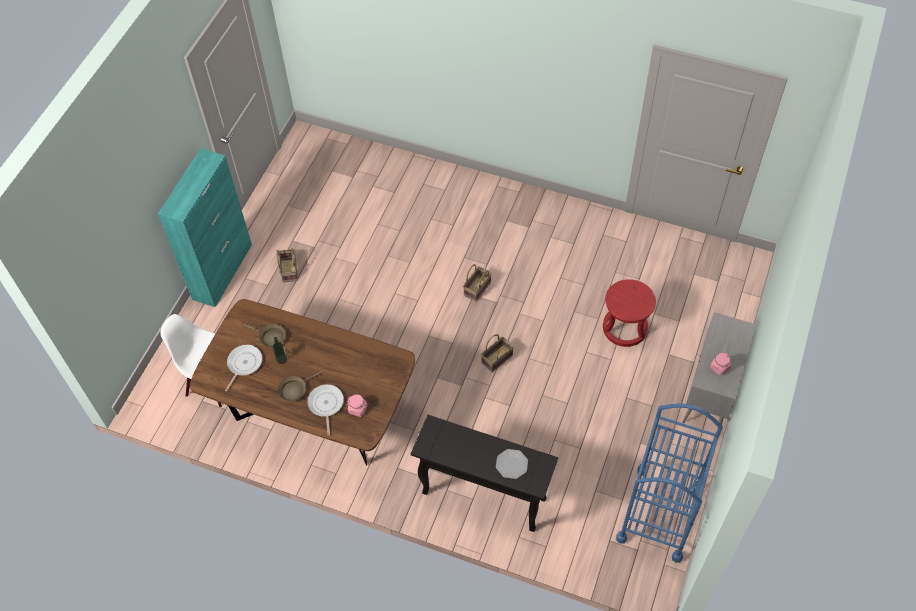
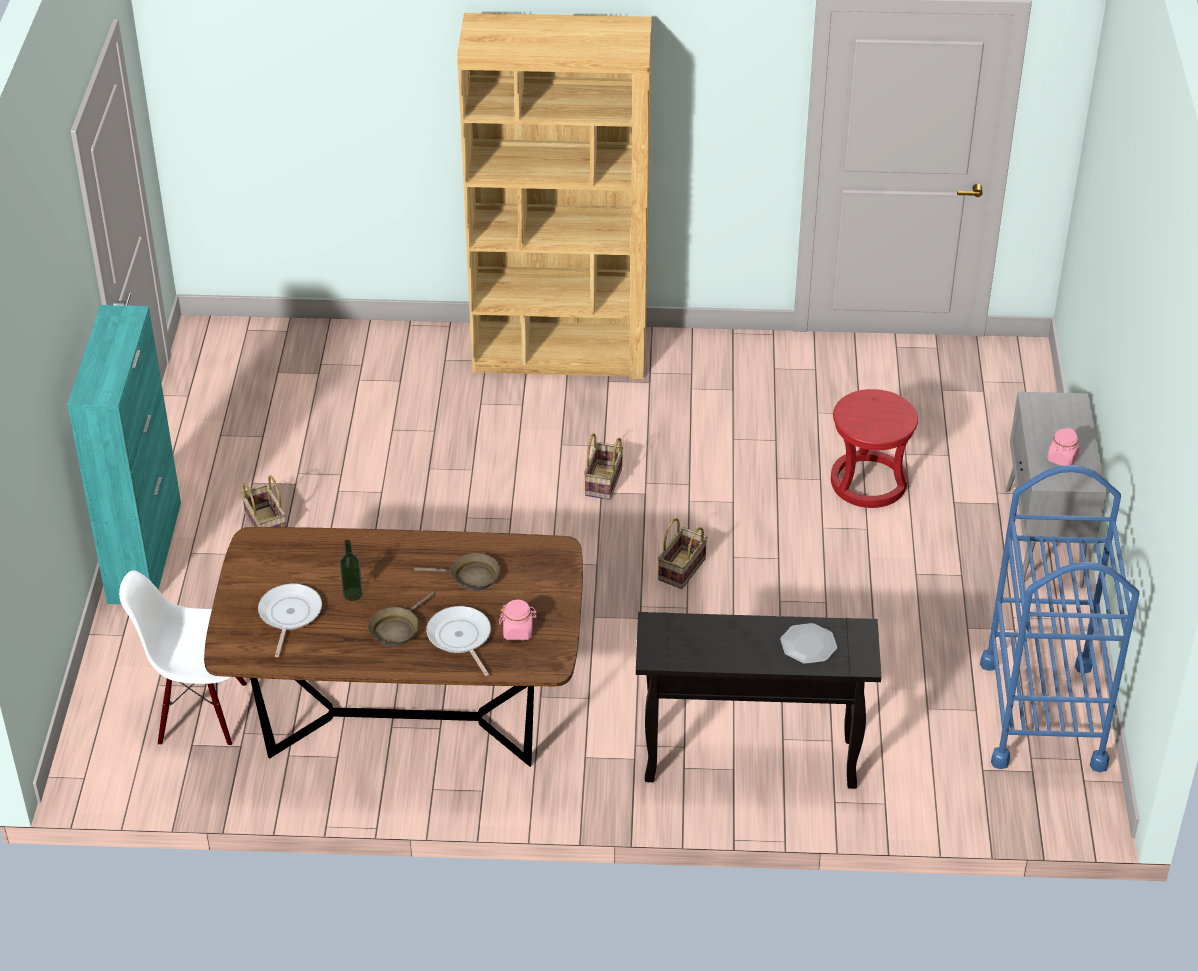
camera: 20 degrees left, 15 degrees down
brown frying pan [244,324,287,347] -> brown frying pan moved to [414,553,500,591]
none -> brown bookcase [457,13,652,379]

